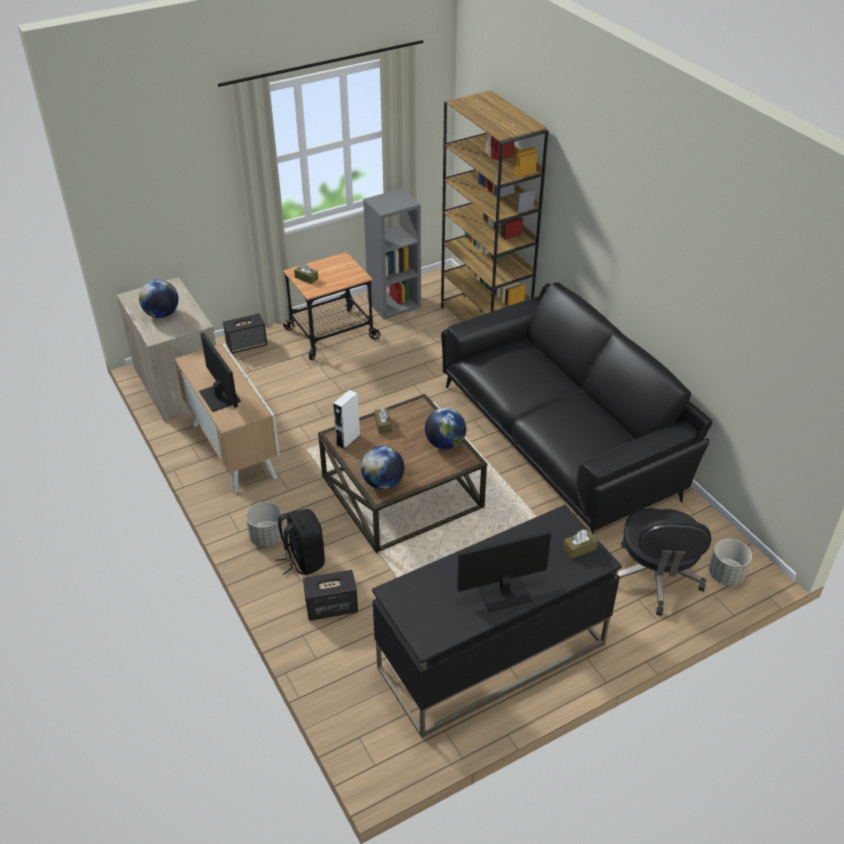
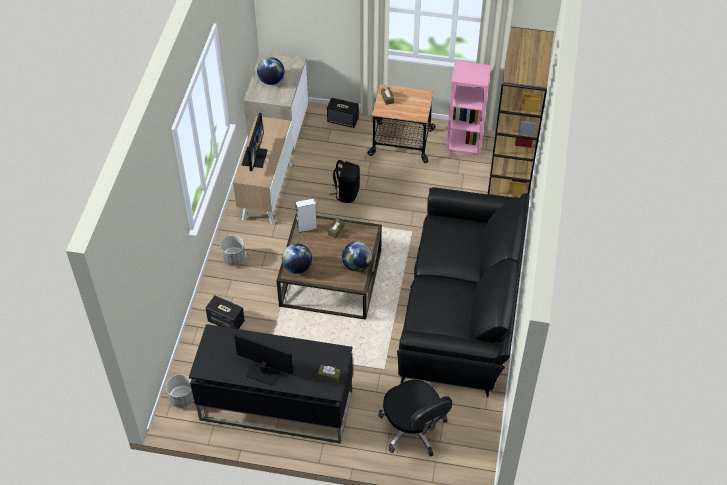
camera: 40 degrees right, 10 degrees up
black backpack [276,509,325,575] -> black backpack moved to [329,160,360,203]
grey bookcase [363,188,421,319] -> pink bookcase [446,61,491,155]
black office chair [618,508,711,616] -> black office chair turned 75 degrees counterclockwise [378,380,452,457]
grey planter [709,539,752,586] -> grey planter moved to [166,375,194,408]

